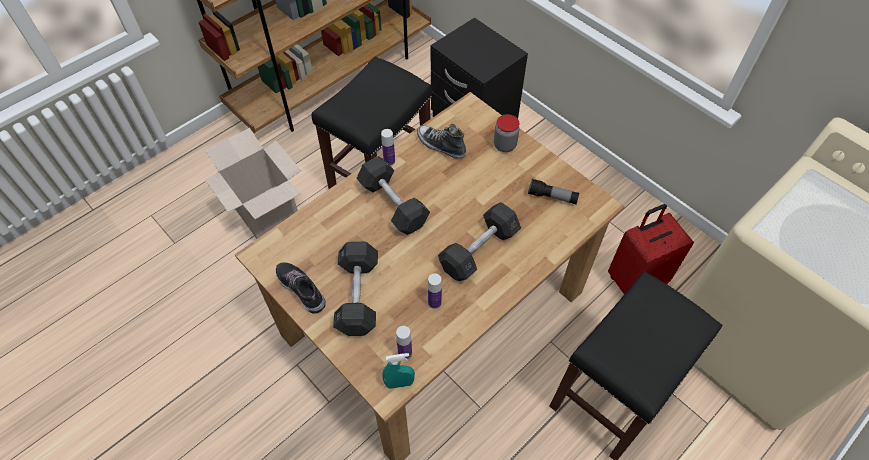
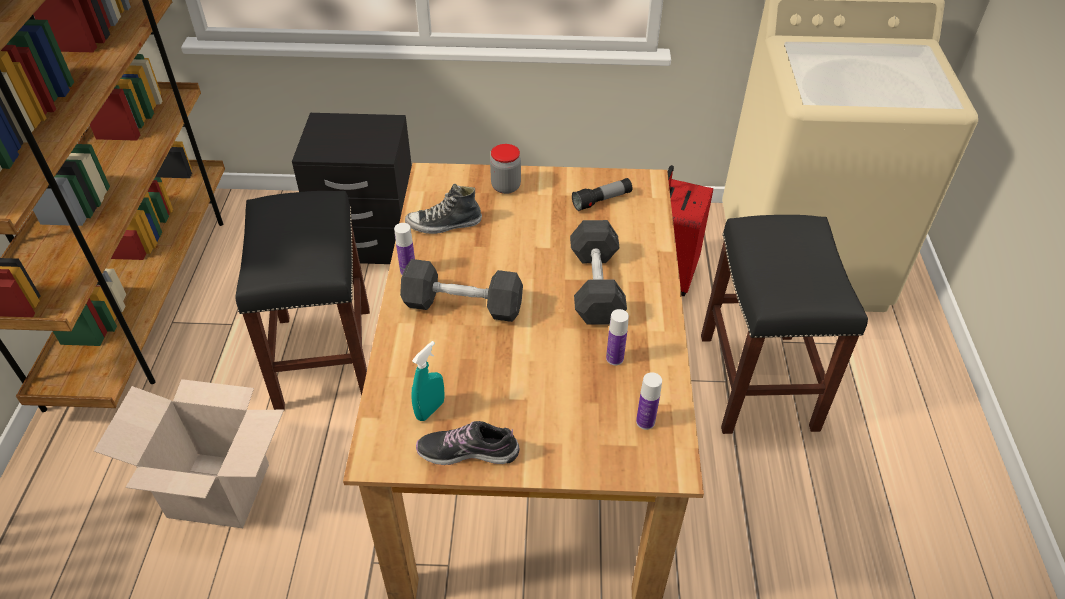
camera: 45 degrees left, 10 degrees down
grey dumbbell [333,242,378,336] -> none
turquoise spray bottle [383,353,415,389] -> turquoise spray bottle moved to [411,341,445,421]

